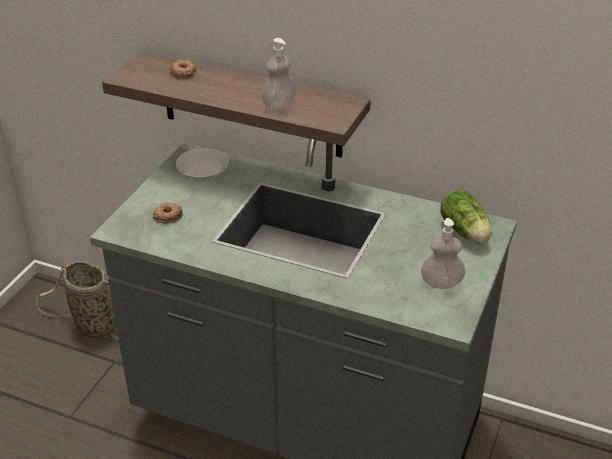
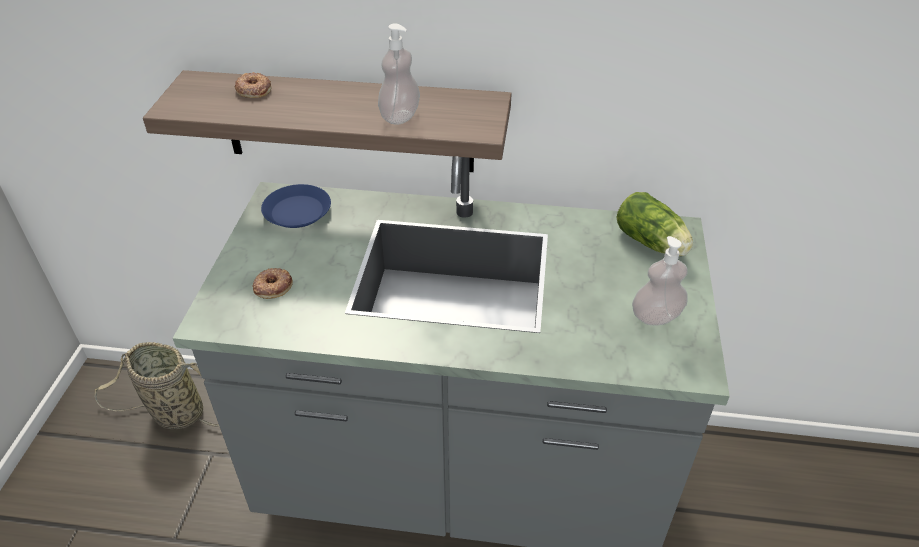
camera: 15 degrees left, 5 degrees up
white plate [176,148,229,179] -> blue plate [261,184,331,228]

